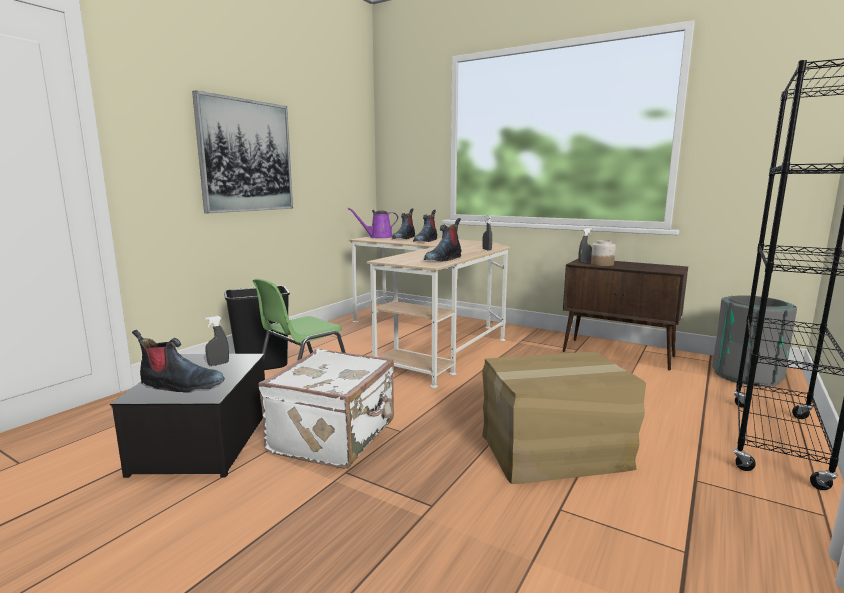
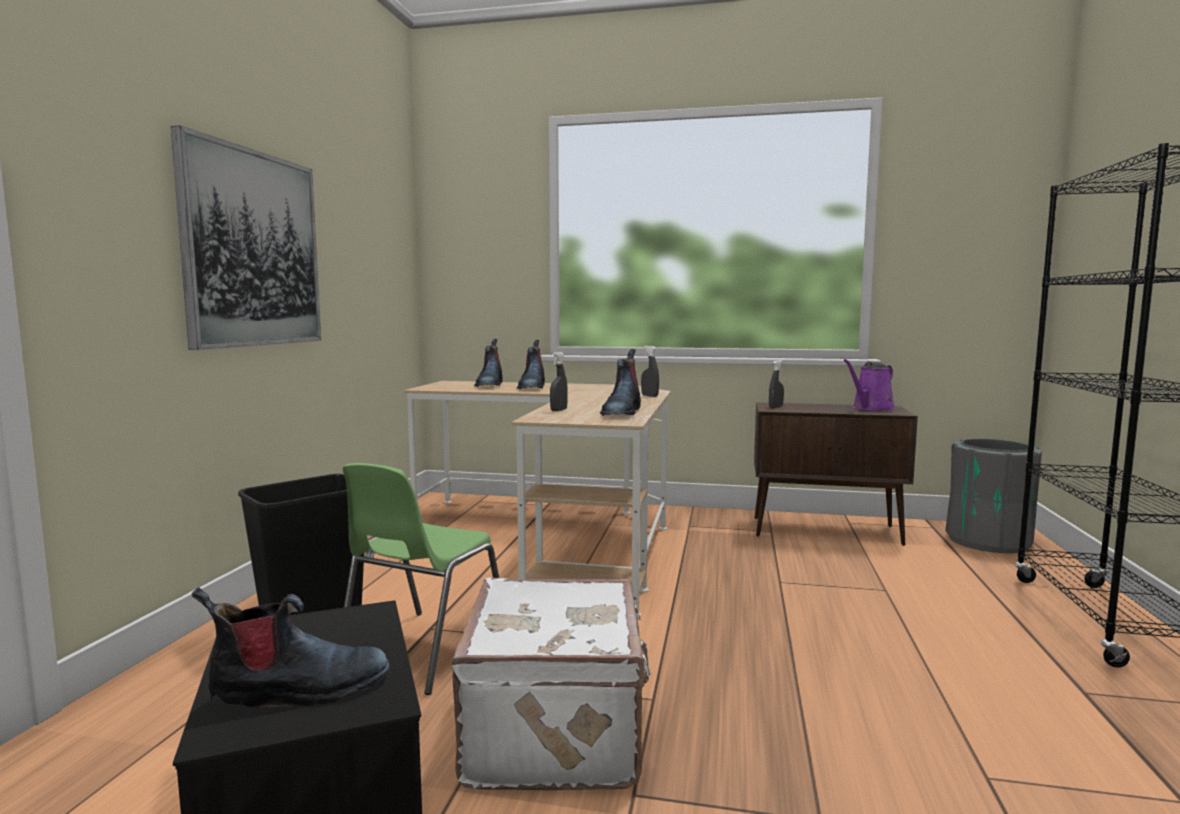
camera: 20 degrees left, 5 degrees down
grey spray bottle [205,316,229,366] -> grey spray bottle moved to [550,352,568,411]
purple watering can [348,208,398,238] -> purple watering can moved to [844,359,896,411]
cardboard box [482,352,646,484] -> none
jar [591,240,616,266] -> none

